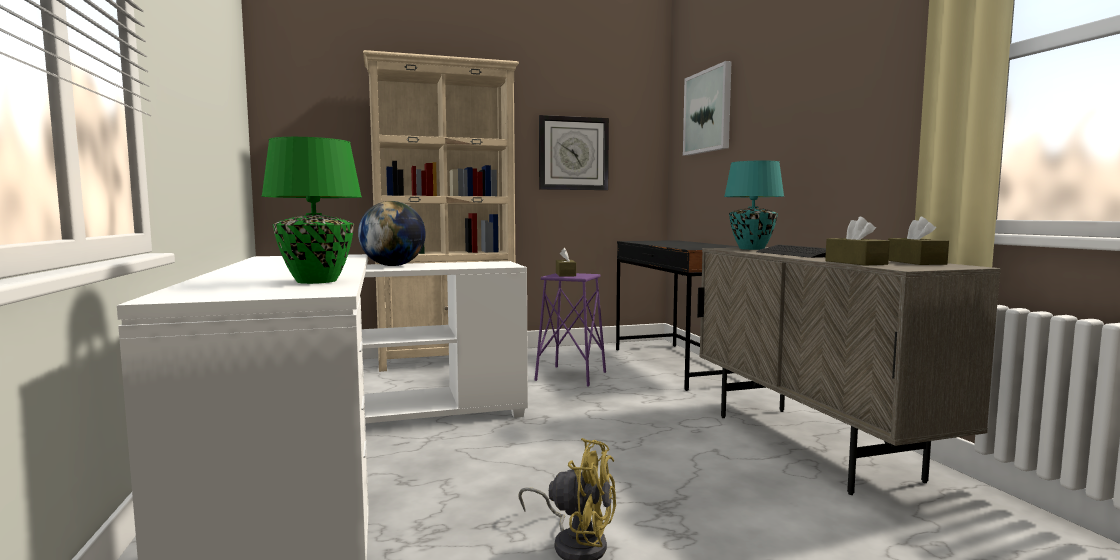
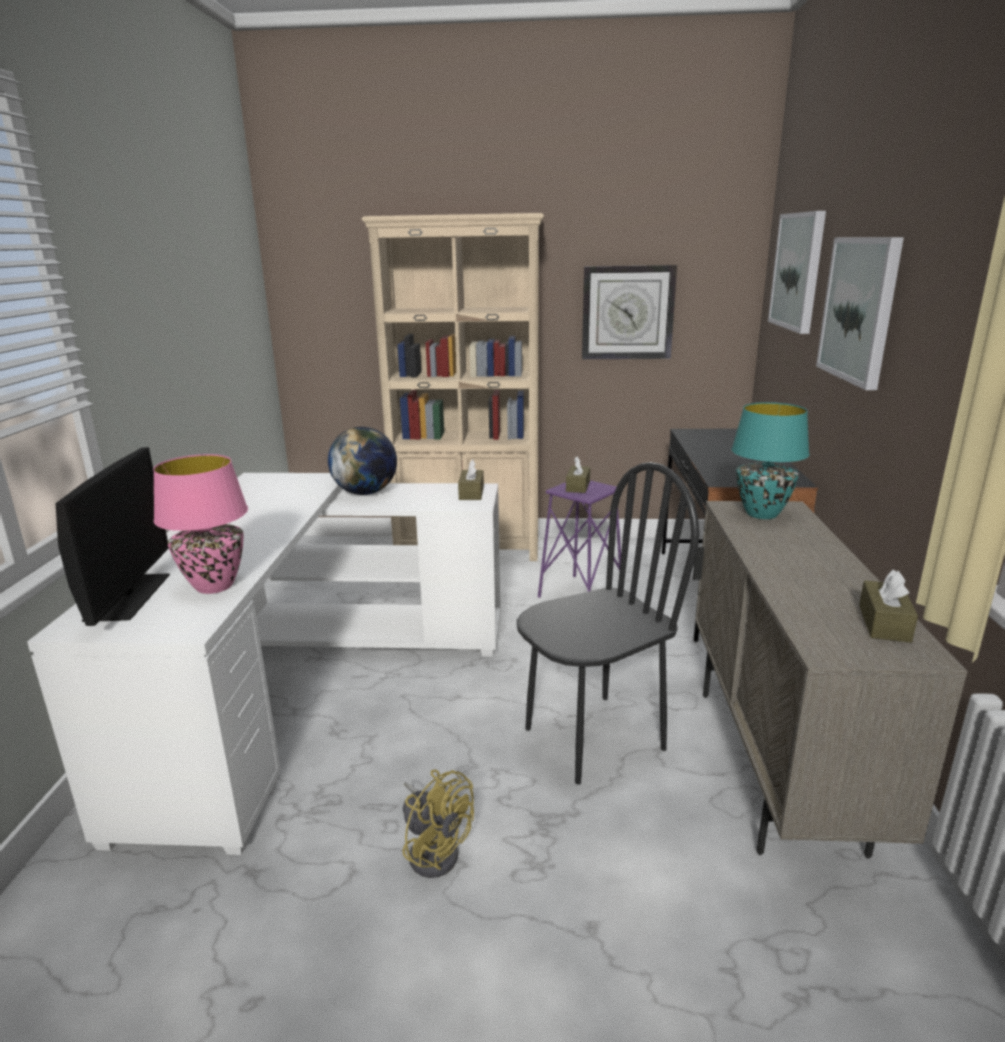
camera: 20 degrees right, 15 degrees up
green table lamp [261,137,362,284] -> pink table lamp [153,454,248,594]
keyboard [756,245,826,258] -> none
brown tissue box [825,217,890,266] -> brown tissue box moved to [458,459,484,500]
none -> monitor [56,447,170,626]
none -> black chair [517,462,699,785]
none -> picture [816,237,904,390]

